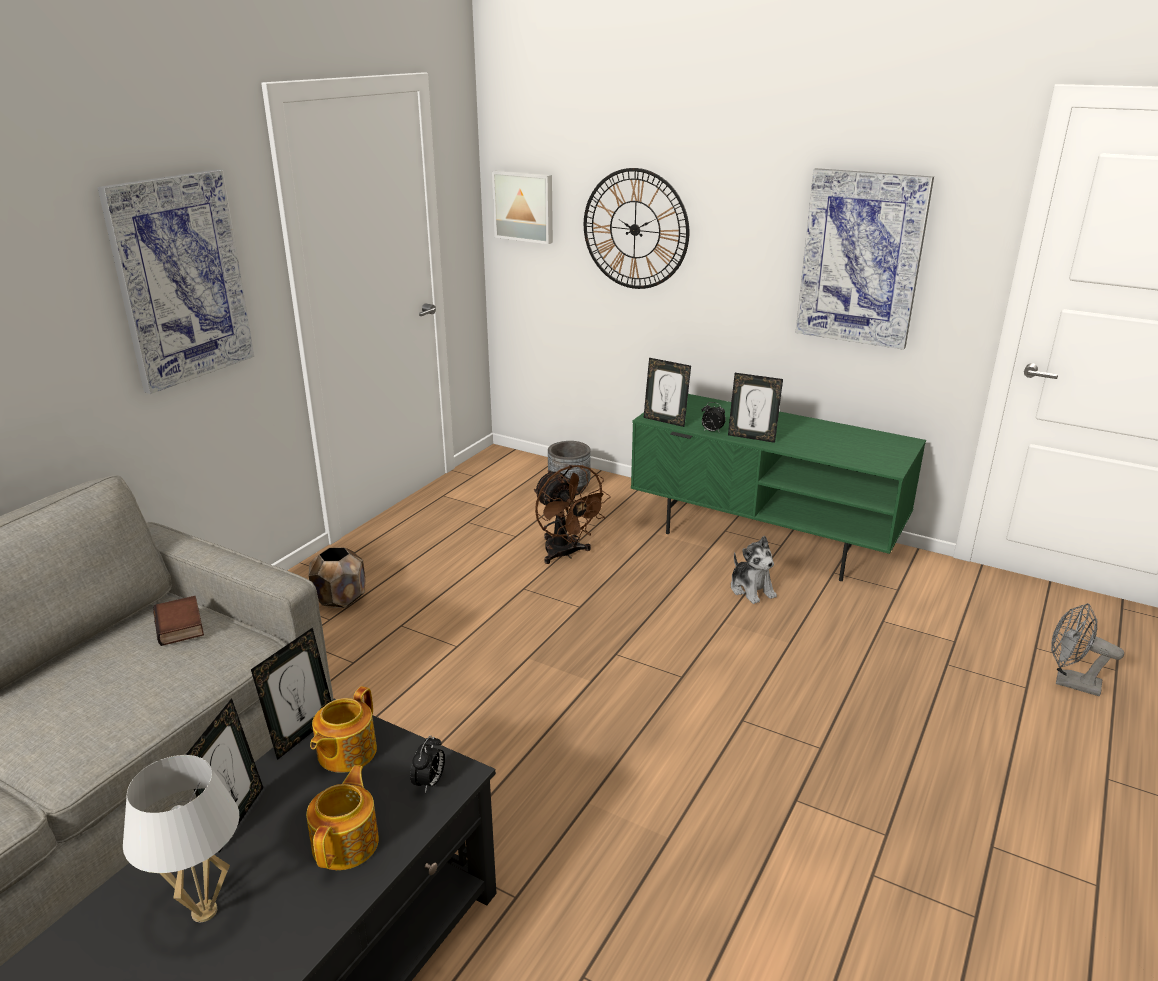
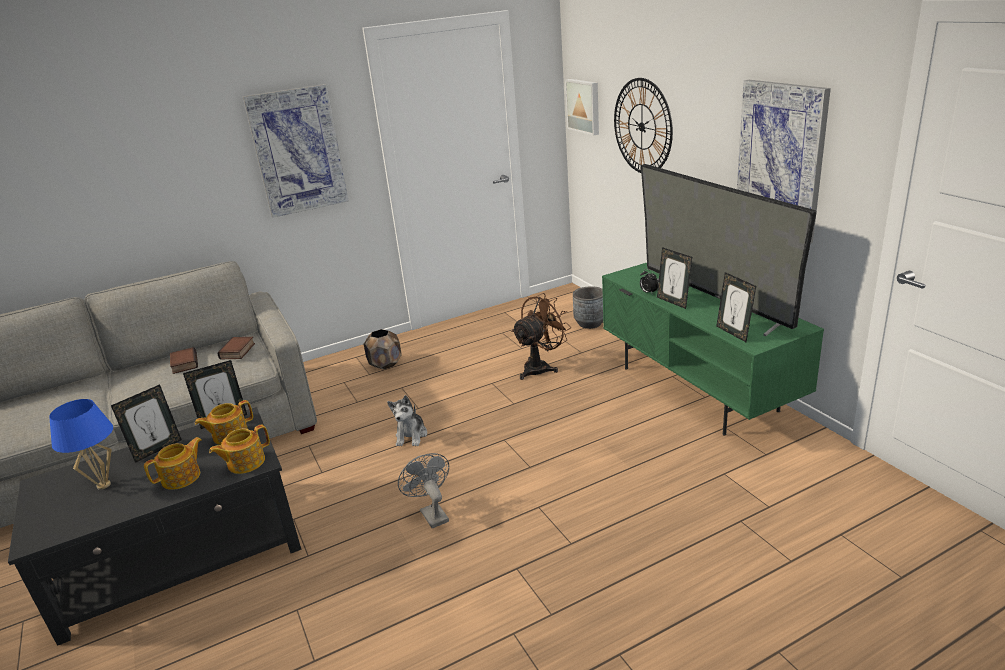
camera: 35 degrees right, 0 degrees up
white table lamp [123,755,239,922] -> blue table lamp [49,399,113,490]
alarm clock [410,735,445,793] -> teapot [209,425,270,474]
brown fan [534,465,611,564] -> brown fan turned 135 degrees counterclockwise [511,293,571,380]
picture frame [643,358,691,427] -> picture frame moved to [716,272,756,342]
plush toy [731,536,777,604] -> plush toy moved to [387,395,427,446]
grey fan [1051,603,1124,696] -> grey fan moved to [398,453,449,529]
none -> book [170,347,198,374]
none -> television [641,164,817,336]

